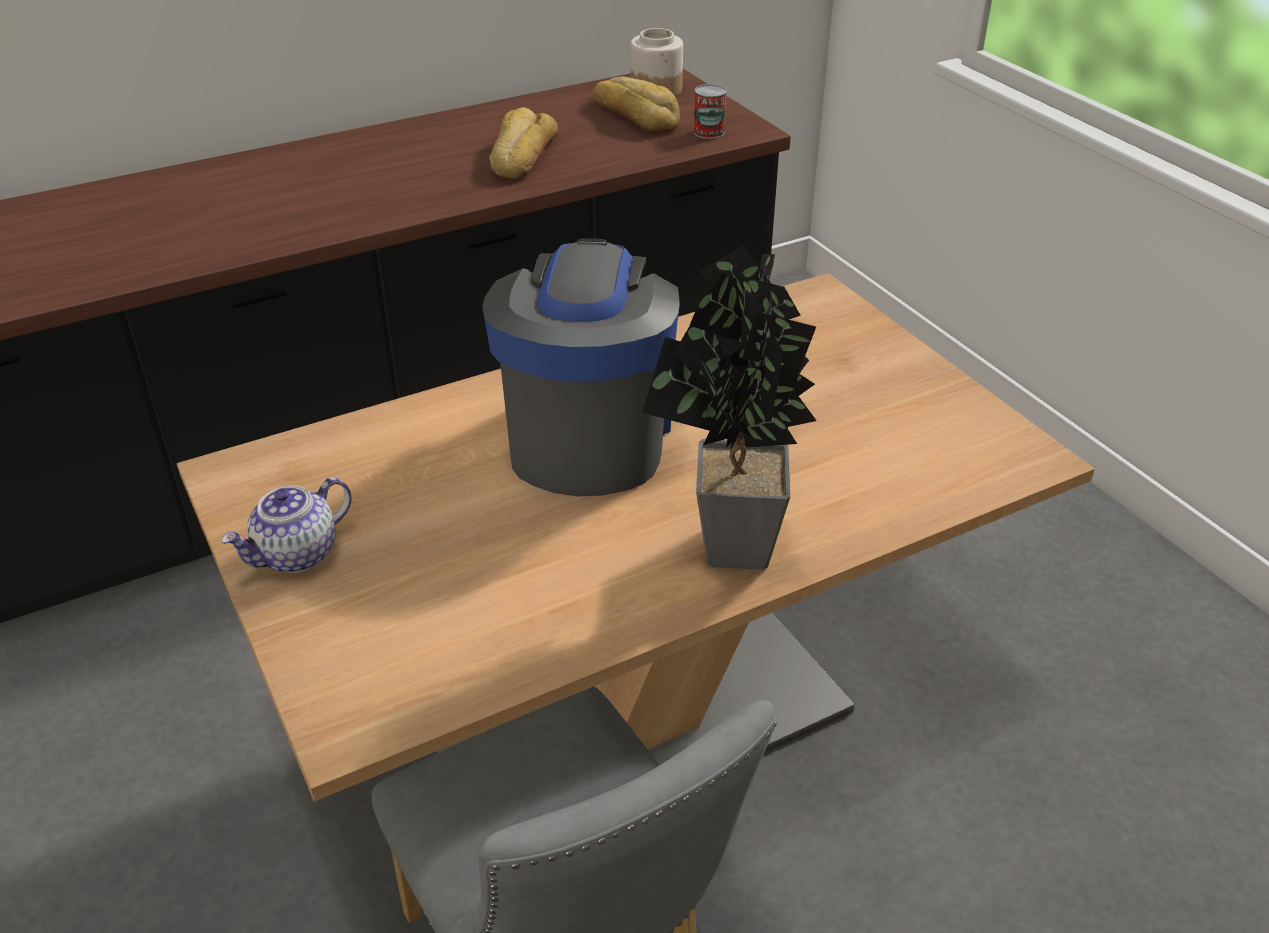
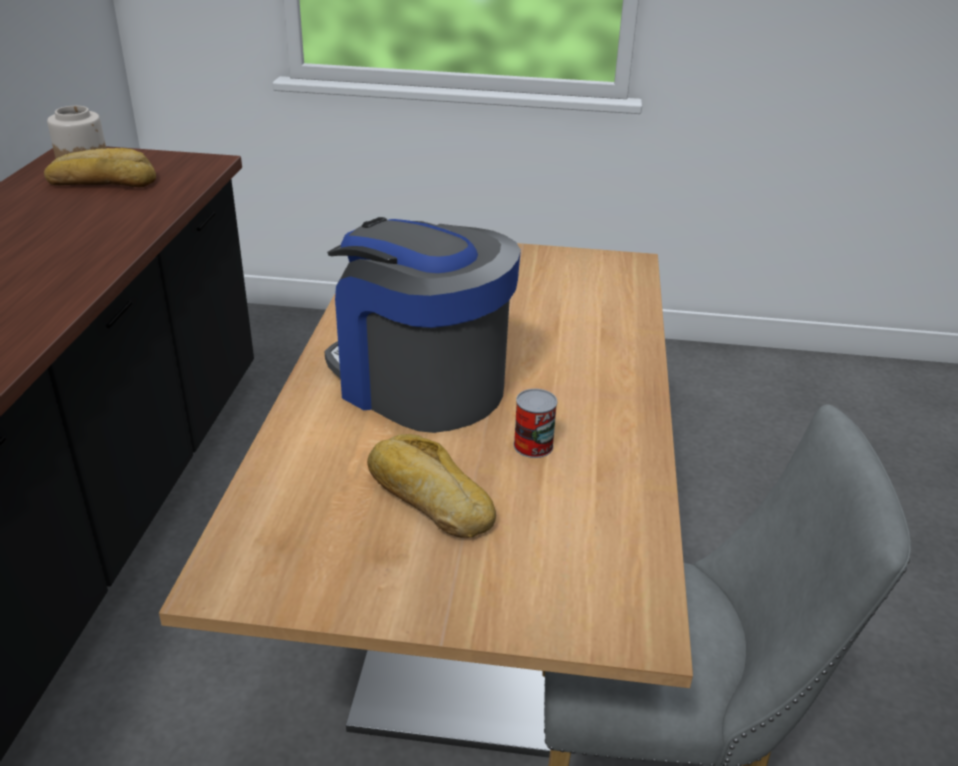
camera: 55 degrees left, 5 degrees down
teapot [221,477,352,573] -> none
bread [489,107,558,179] -> bread moved to [367,434,496,538]
potted plant [642,246,817,570] -> none
can [694,84,727,139] -> can moved to [514,389,557,458]

